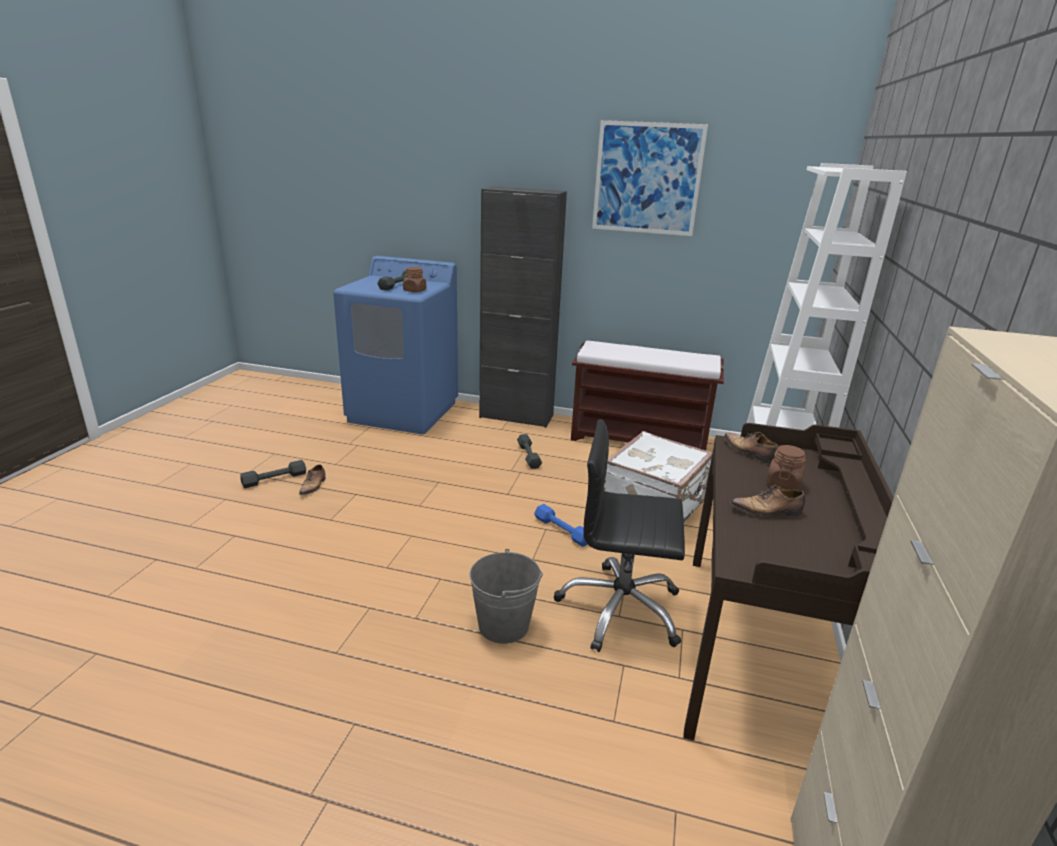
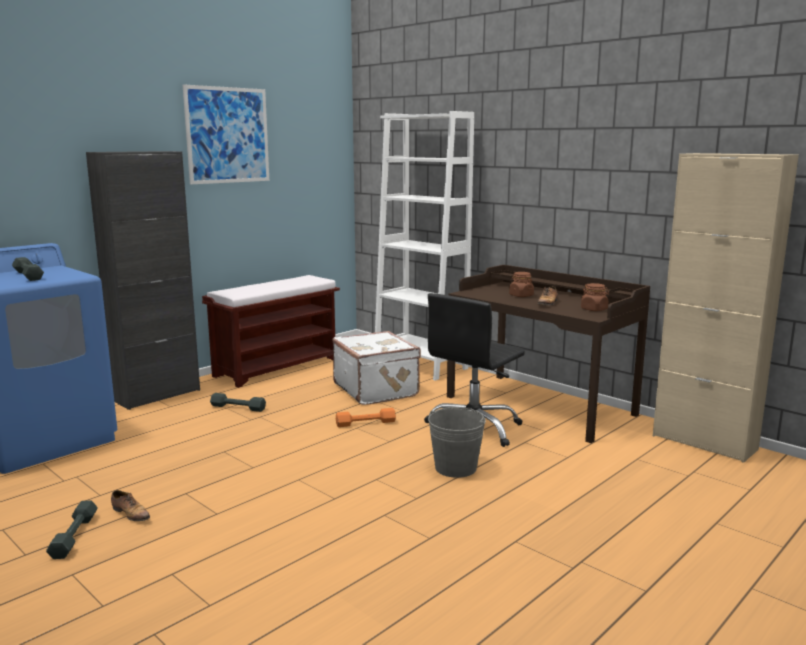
camera: 60 degrees left, 10 degrees down
brown jar [403,267,426,292] -> brown jar moved to [581,283,609,311]
blue dumbbell [534,504,588,547] -> orange dumbbell [336,408,396,427]
shoe [724,432,778,464] -> none

